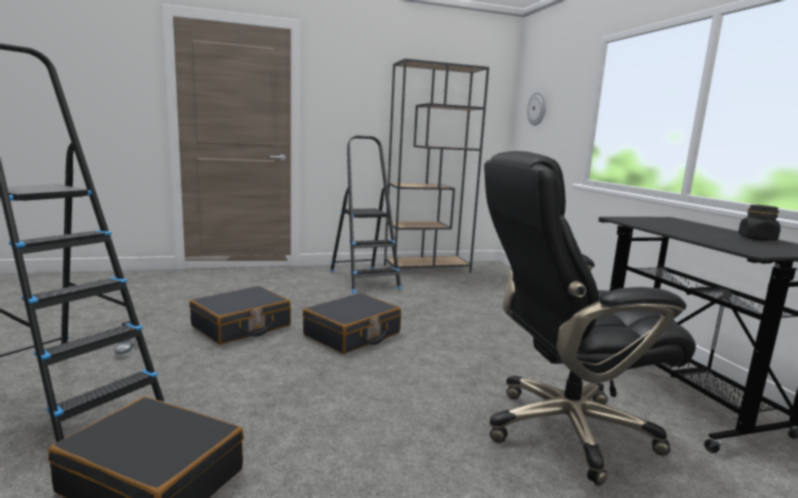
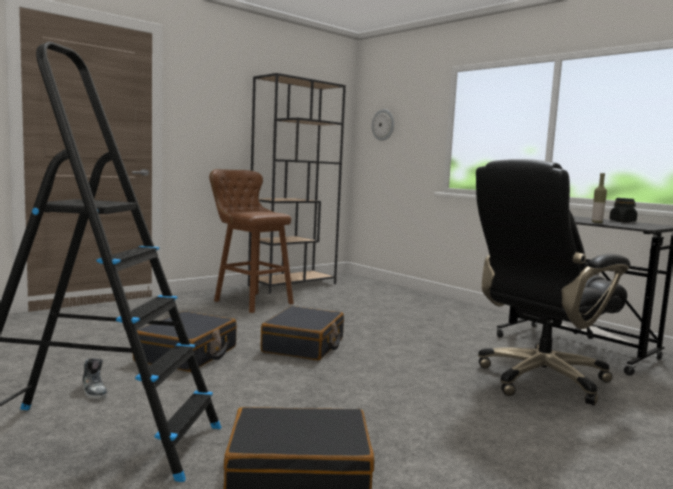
camera: 25 degrees left, 5 degrees down
black step ladder [330,135,402,294] -> brown stool [209,169,294,313]
none -> bottle [592,173,607,223]

